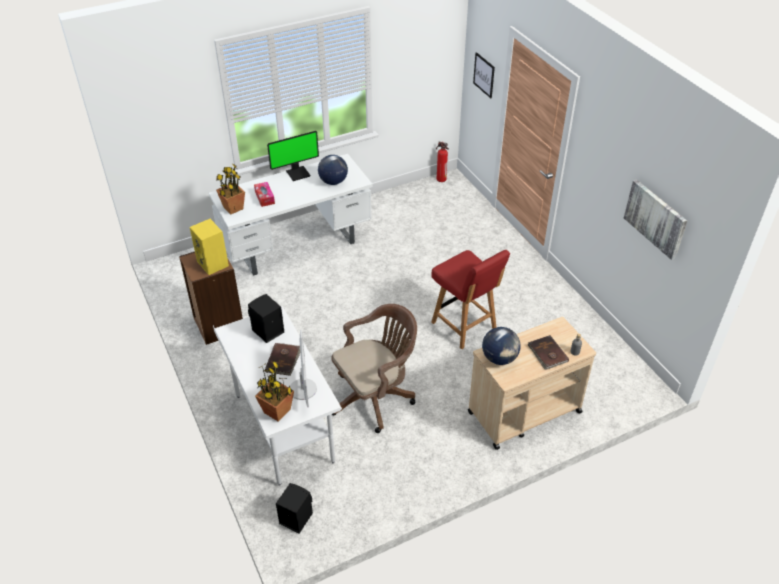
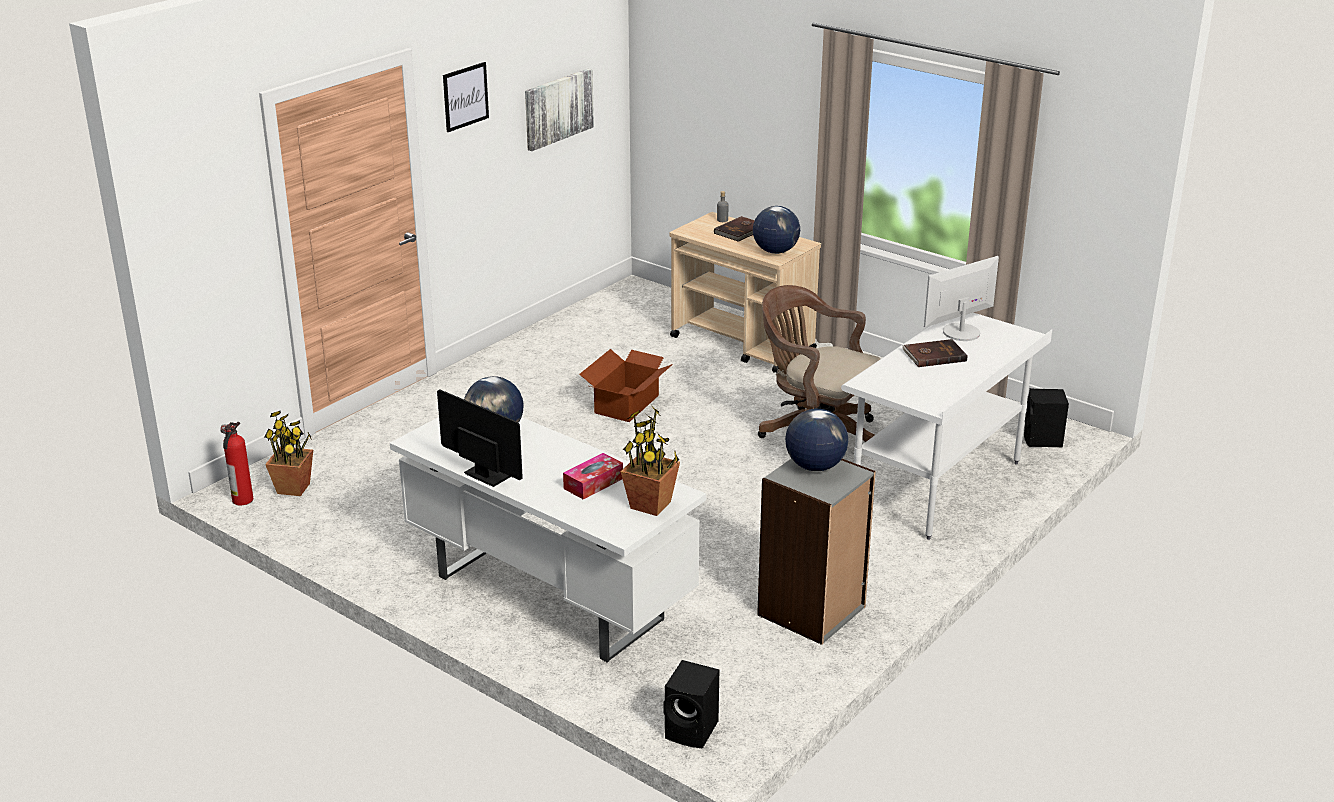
camera: 115 degrees left, 15 degrees down
brown bookcase [179,252,243,345] -> grey bookcase [757,459,876,645]
yellow speaker [190,219,229,275] -> globe [785,409,848,471]
black speaker [248,294,284,343] -> black speaker moved to [664,660,719,749]
potted plant [255,361,294,422] -> potted plant moved to [264,411,313,496]
red chair [431,250,510,349] -> cardboard box [579,349,673,422]
picture [473,52,495,98] -> picture moved to [443,62,489,132]

